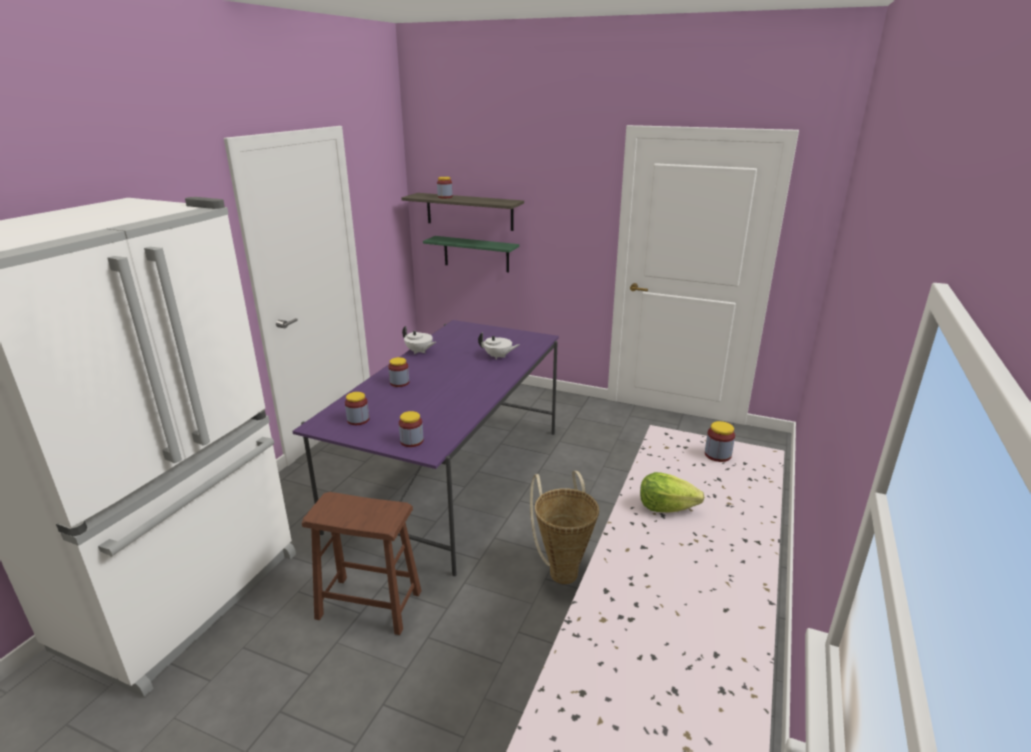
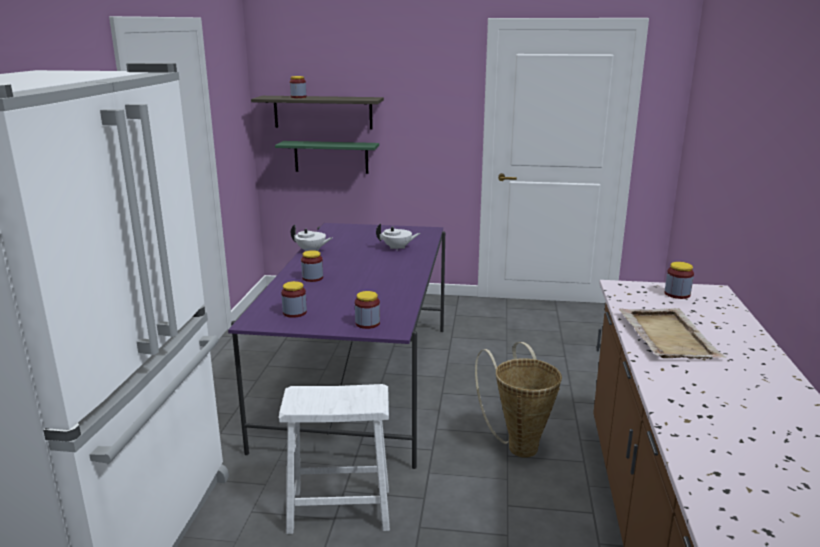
camera: 15 degrees left, 5 degrees down
brown stool [302,492,422,635] -> white stool [279,384,390,534]
lettuce [640,472,704,513] -> beige tray [619,308,726,359]

